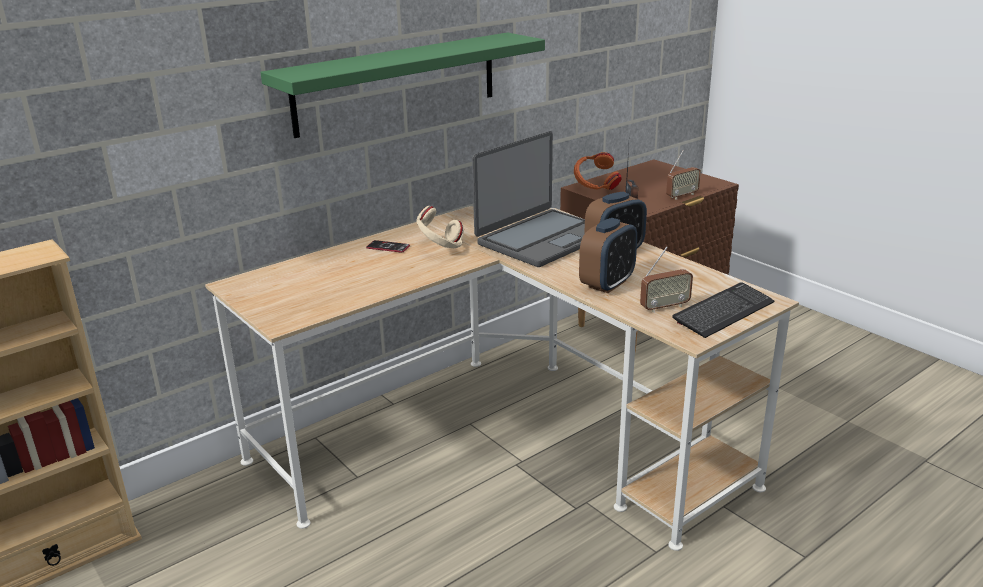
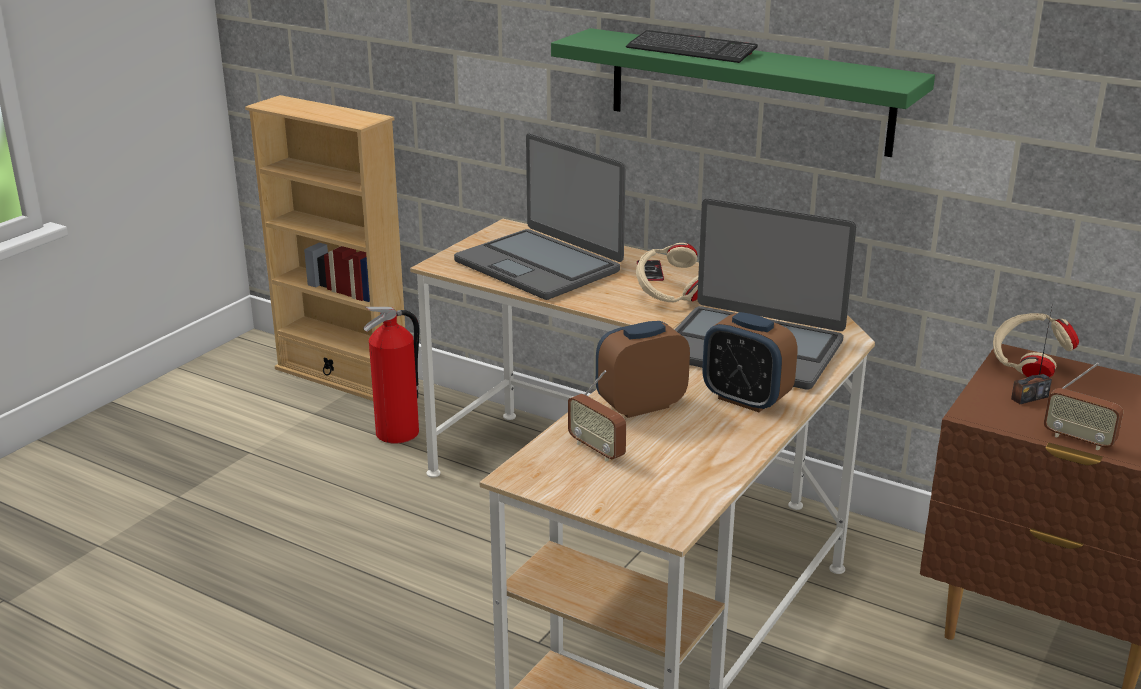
camera: 70 degrees right, 0 degrees up
orange headphones [574,152,621,190] -> beige headphones [993,313,1079,378]
alarm clock [579,218,637,293] -> alarm clock turned 135 degrees clockwise [596,321,690,418]
keyboard [672,282,774,338] -> keyboard moved to [626,30,758,63]
none -> fire extinguisher [363,307,419,444]
none -> laptop [454,133,626,300]

